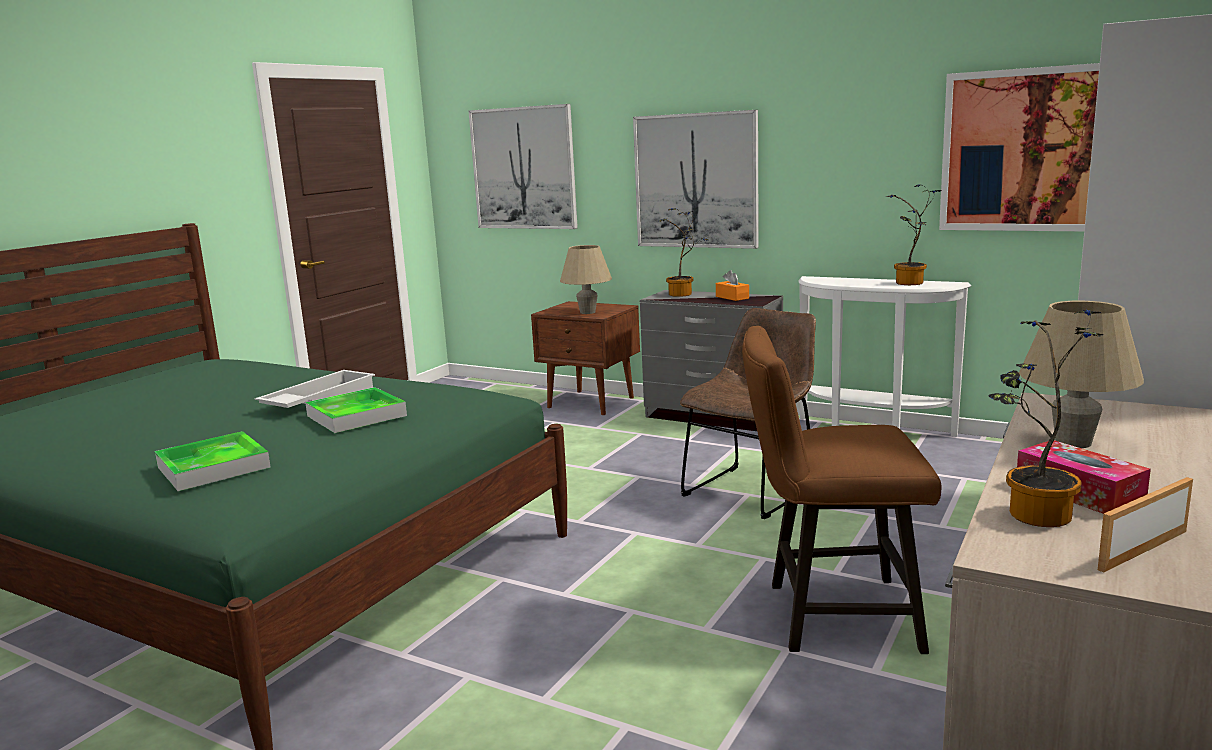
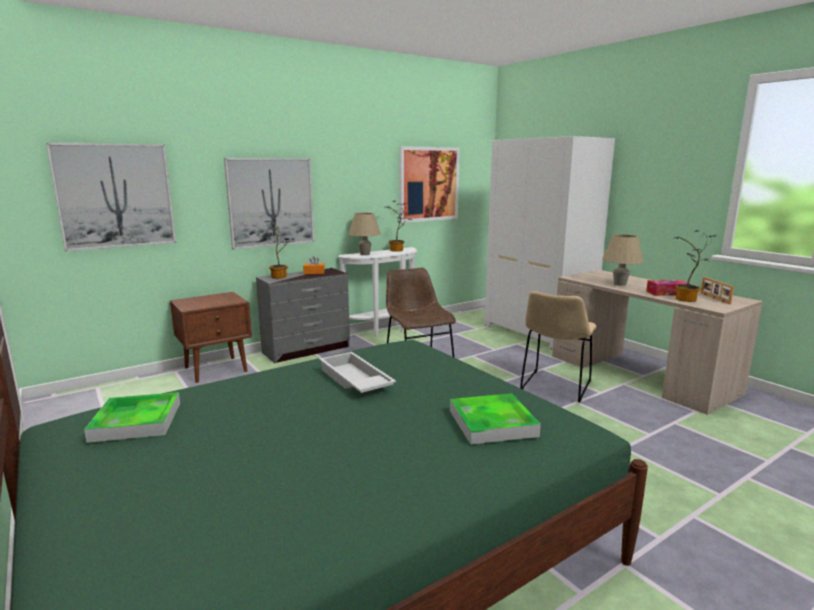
camera: 65 degrees left, 0 degrees up
tray [305,387,407,433] -> tray moved to [84,392,180,443]
beige table lamp [560,245,612,314] -> beige table lamp moved to [348,213,381,255]
brown stool [742,326,941,654] -> beige chair [520,291,597,402]

